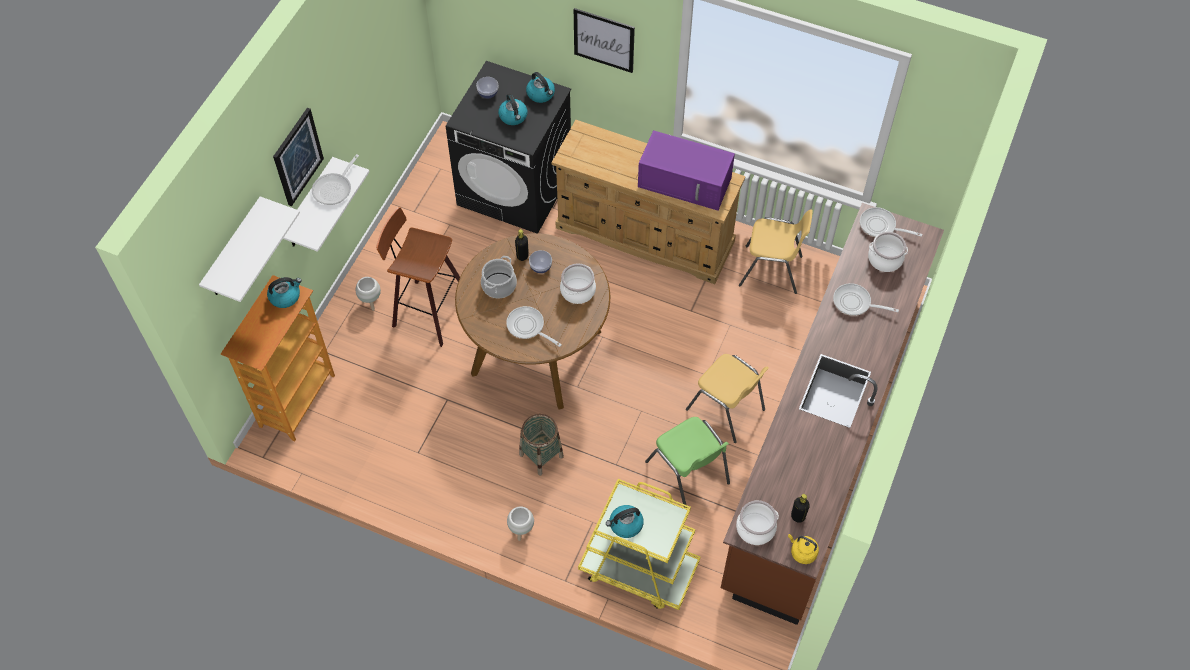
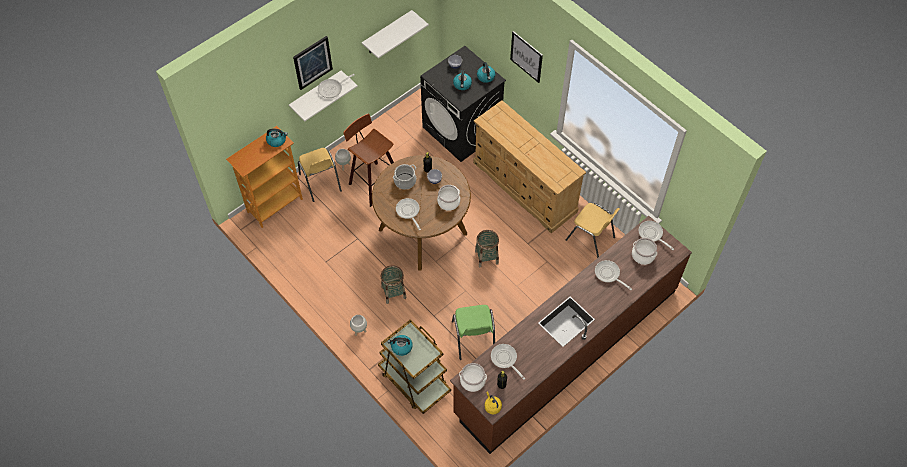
camera: 25 degrees right, 0 degrees up
white shelf [199,196,300,302] -> white shelf moved to [362,10,429,59]
yellow cart [578,479,700,610] -> brown cart [378,319,451,414]
purple microwave [638,130,735,211] -> none
yellow chair [686,354,769,443] -> yellow chair moved to [298,148,342,202]
none -> basket [475,230,499,268]
none -> frying pan [491,344,525,380]

